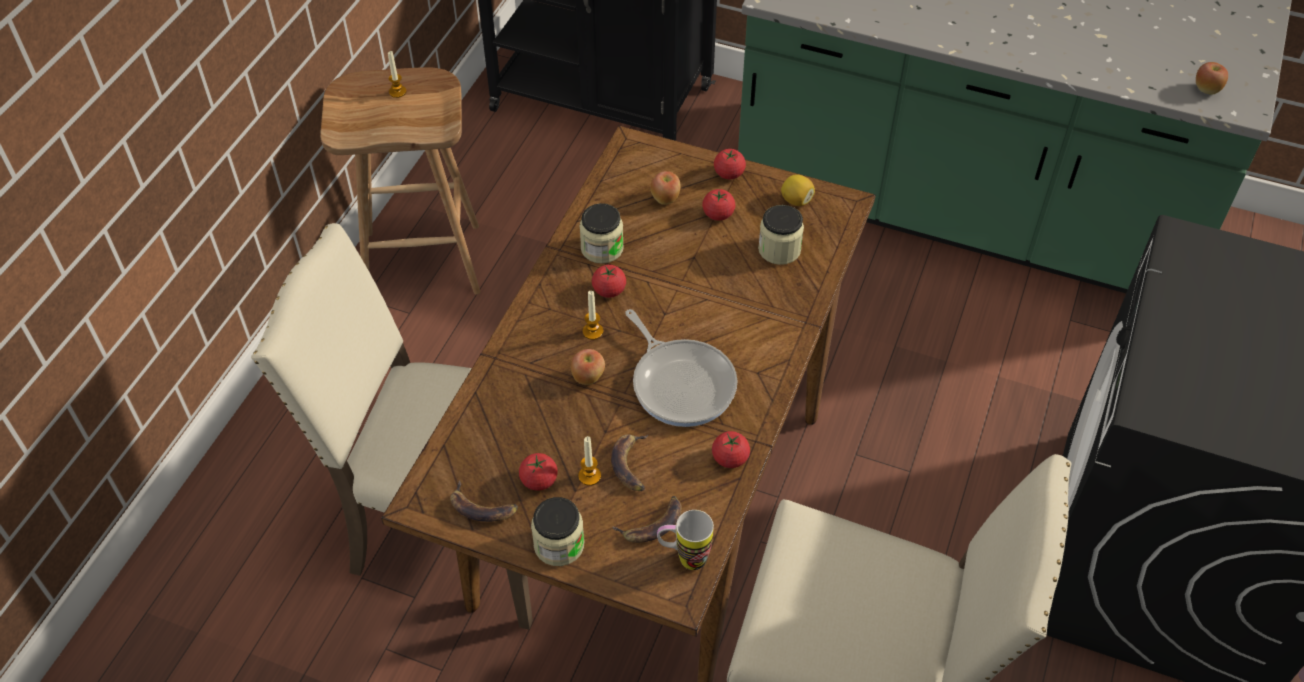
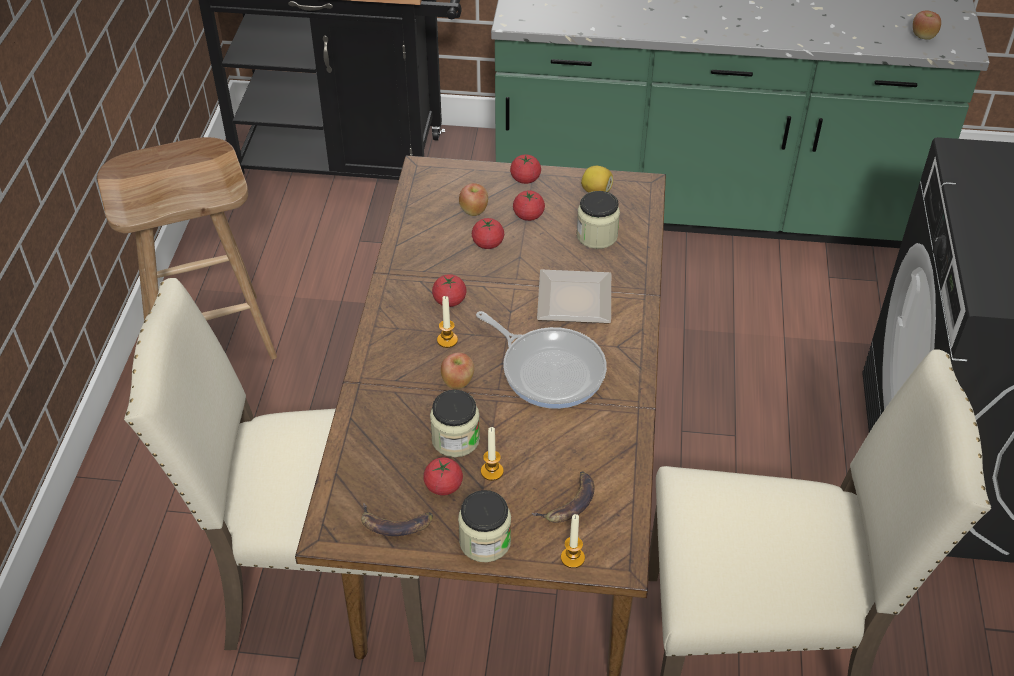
camera: 15 degrees left, 5 degrees down
candle [388,51,406,98] -> candle moved to [561,514,585,568]
jar [579,203,624,264] -> jar moved to [430,390,480,457]
banana [611,434,648,491] -> none
mug [657,510,714,570] -> none
tomato [712,431,750,468] -> tomato moved to [472,218,504,249]
none -> plate [537,270,611,324]

